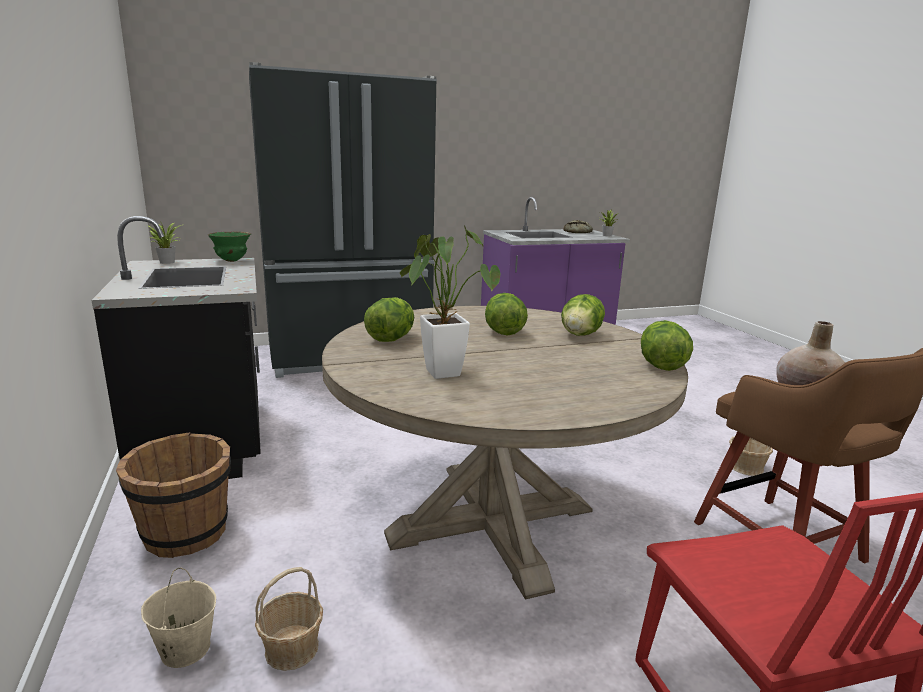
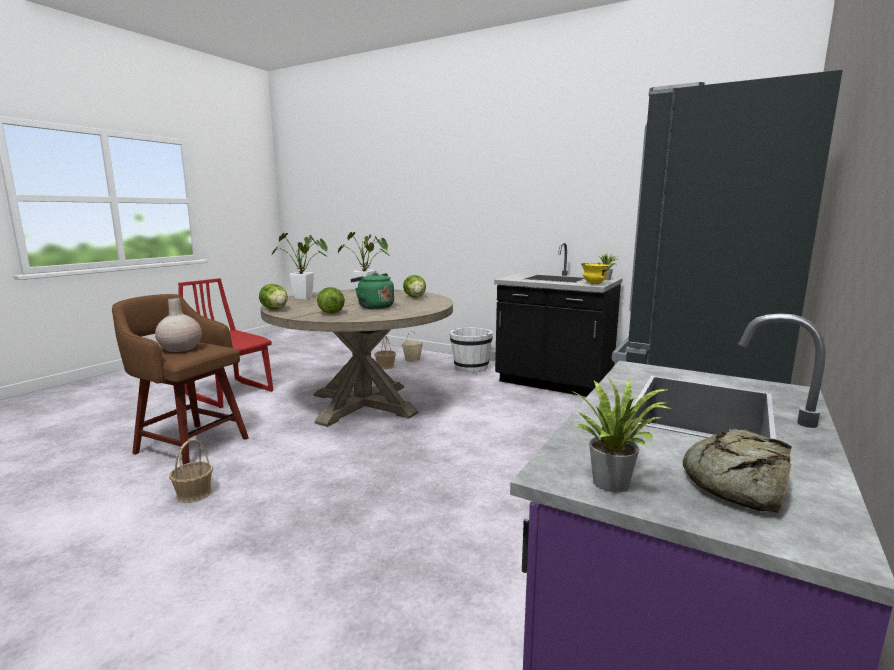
camera: 140 degrees right, 5 degrees down
brown bucket [116,432,231,558] -> white bucket [450,327,493,373]
green bowl [208,231,251,262] -> yellow bowl [581,263,611,284]
lettuce [485,293,528,336] -> green kettle [350,272,394,309]
none -> potted plant [272,233,327,300]

